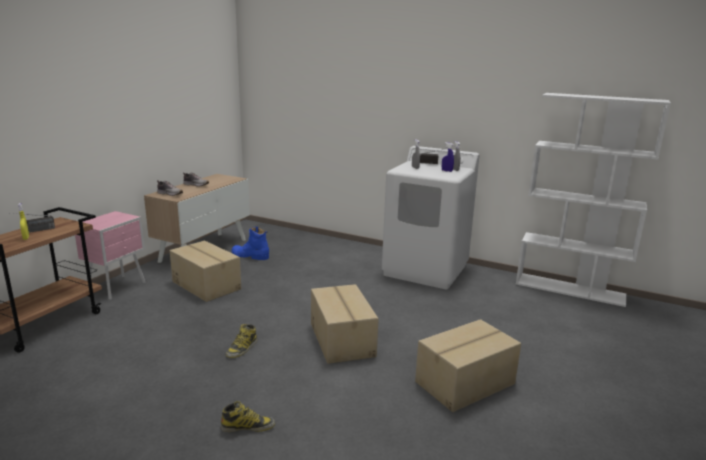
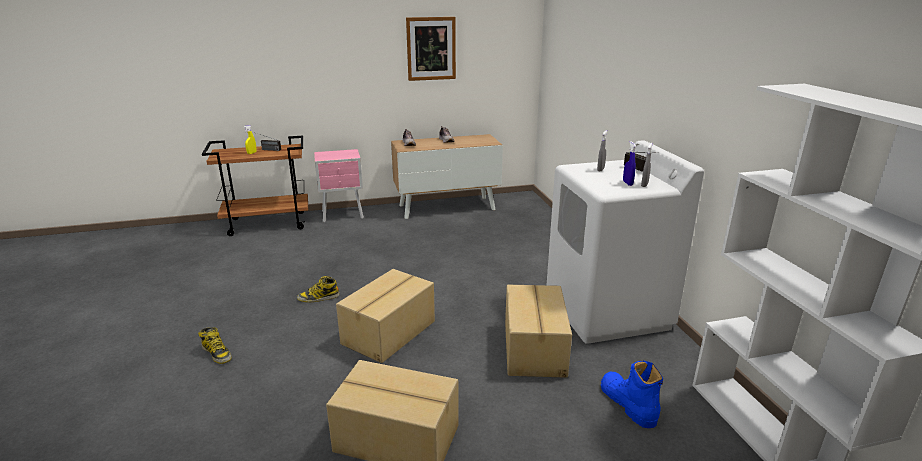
camera: 50 degrees right, 5 degrees up
cardboard box [170,241,241,302] -> cardboard box moved to [505,285,572,378]
blue boot [232,227,269,260] -> blue boot moved to [601,361,663,428]
none -> picture [406,17,456,81]

